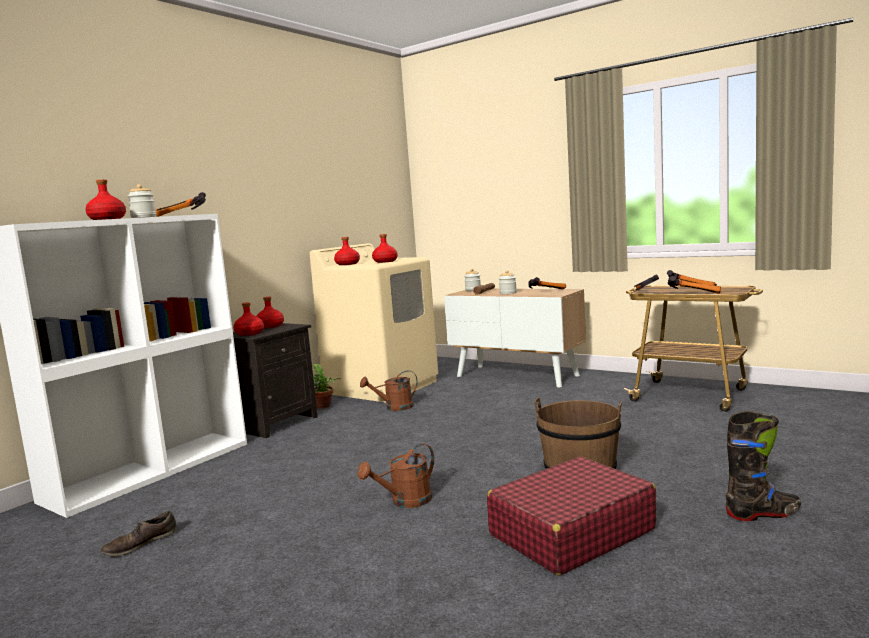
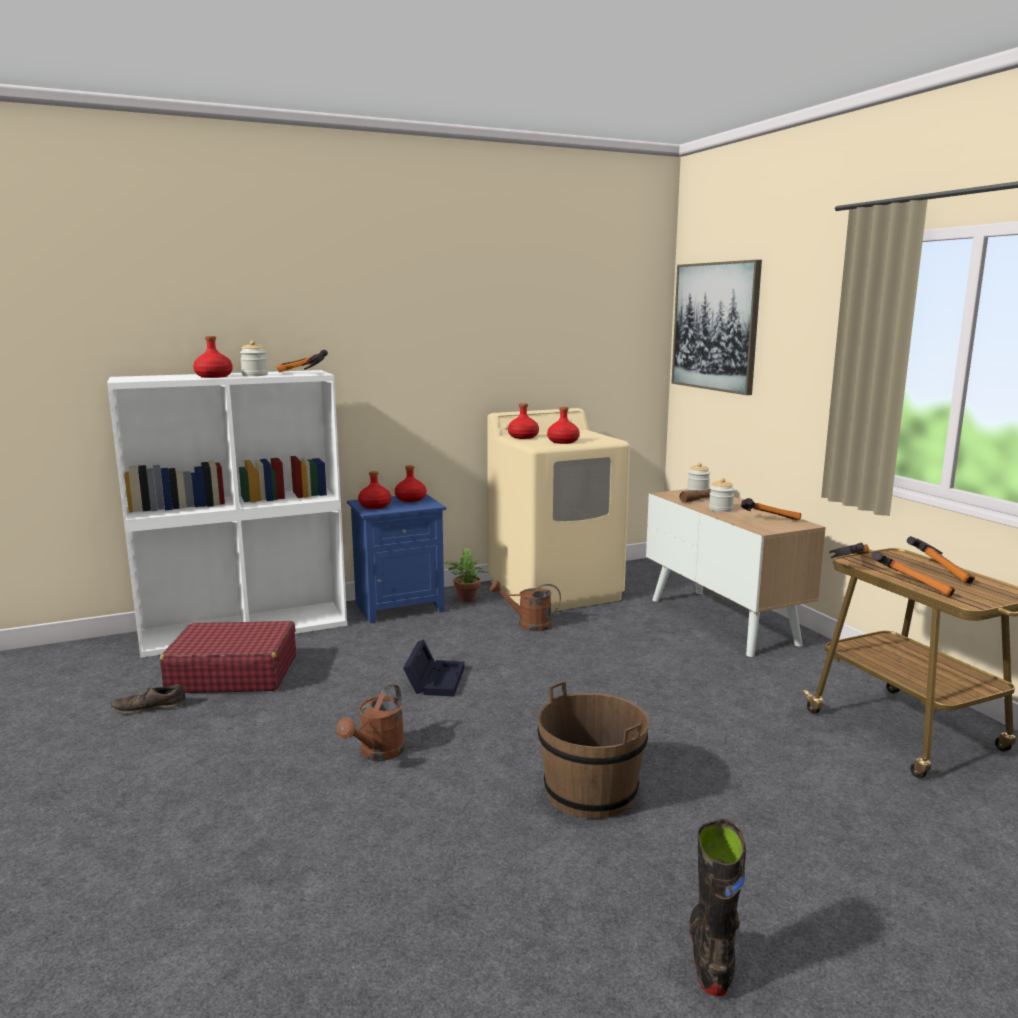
camera: 30 degrees right, 5 degrees up
black nightstand [233,323,318,438] -> blue nightstand [347,494,446,624]
brown watering can [357,443,434,508] -> brown watering can turned 60 degrees counterclockwise [337,684,405,761]
red suitcase [487,456,656,576] -> red suitcase moved to [160,621,296,693]
black boot [726,411,801,521] -> black boot turned 105 degrees counterclockwise [690,819,746,996]
none -> black storage box [403,639,464,697]
none -> picture [671,260,762,395]

